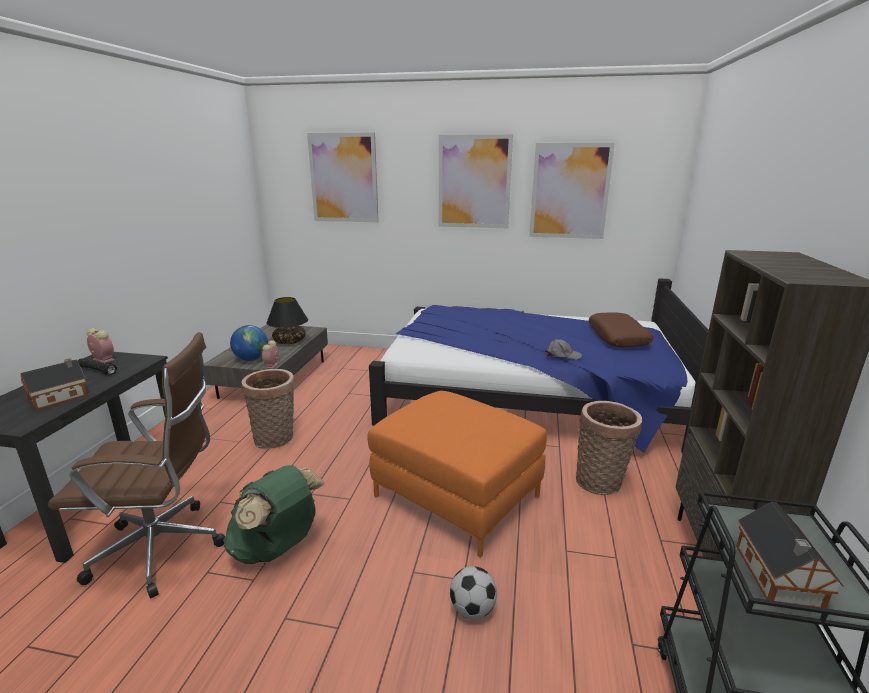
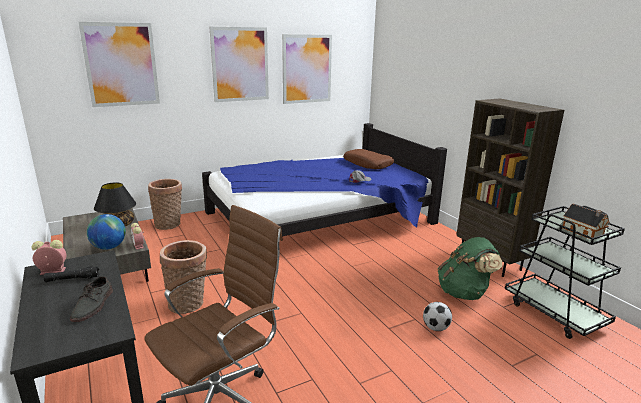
camera: 40 degrees left, 0 degrees up
toy house [20,358,87,410] -> grey shoe [70,276,113,322]
green backpack [223,465,324,564] -> green backpack moved to [438,237,502,300]
orange ottoman [367,391,547,558] -> none
basket [576,401,642,495] -> basket moved to [148,179,182,230]

